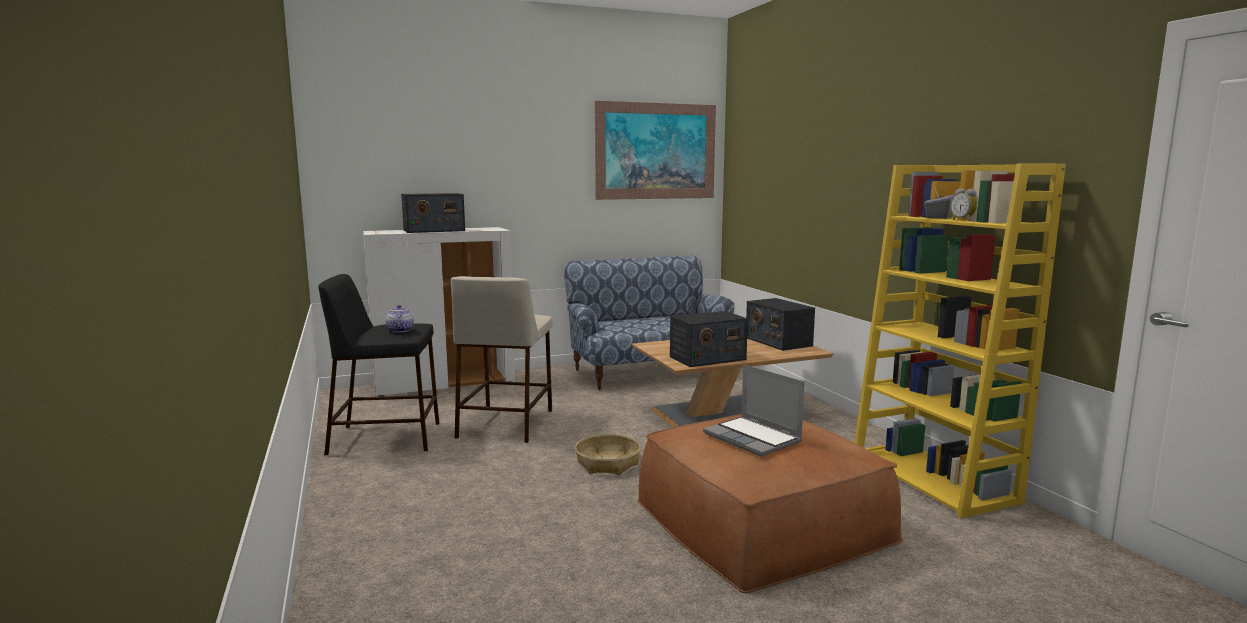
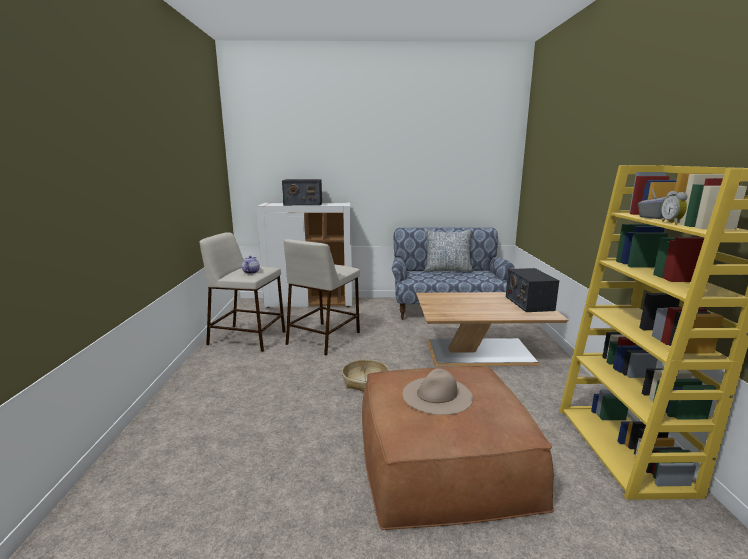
camera: 20 degrees right, 5 degrees up
black stool [318,274,440,455] -> beige stool [199,232,285,352]
picture [595,101,716,200] -> none
radio [670,311,748,367] -> none
laptop [703,364,805,456] -> beige hat [403,368,473,415]
none -> pillow [424,229,473,272]

